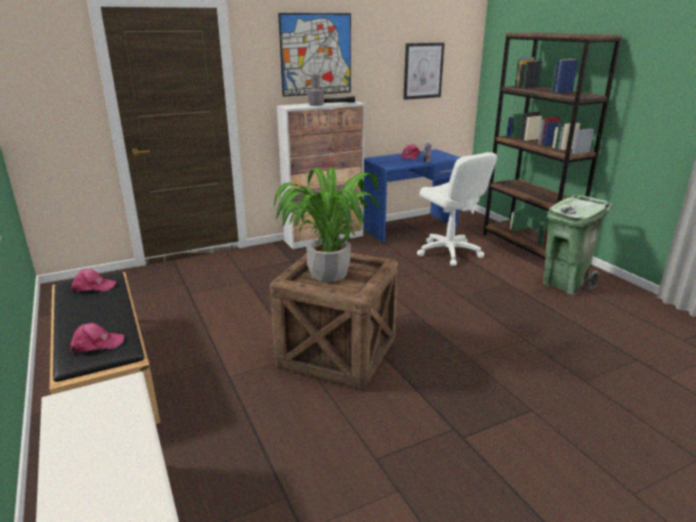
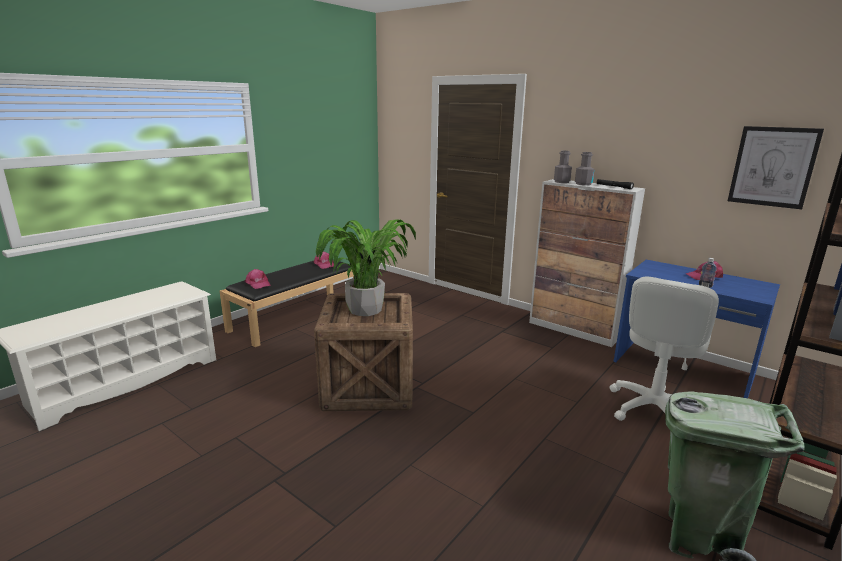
camera: 65 degrees right, 5 degrees down
picture [278,13,351,97] -> none
none -> grey bottle [554,151,572,183]

